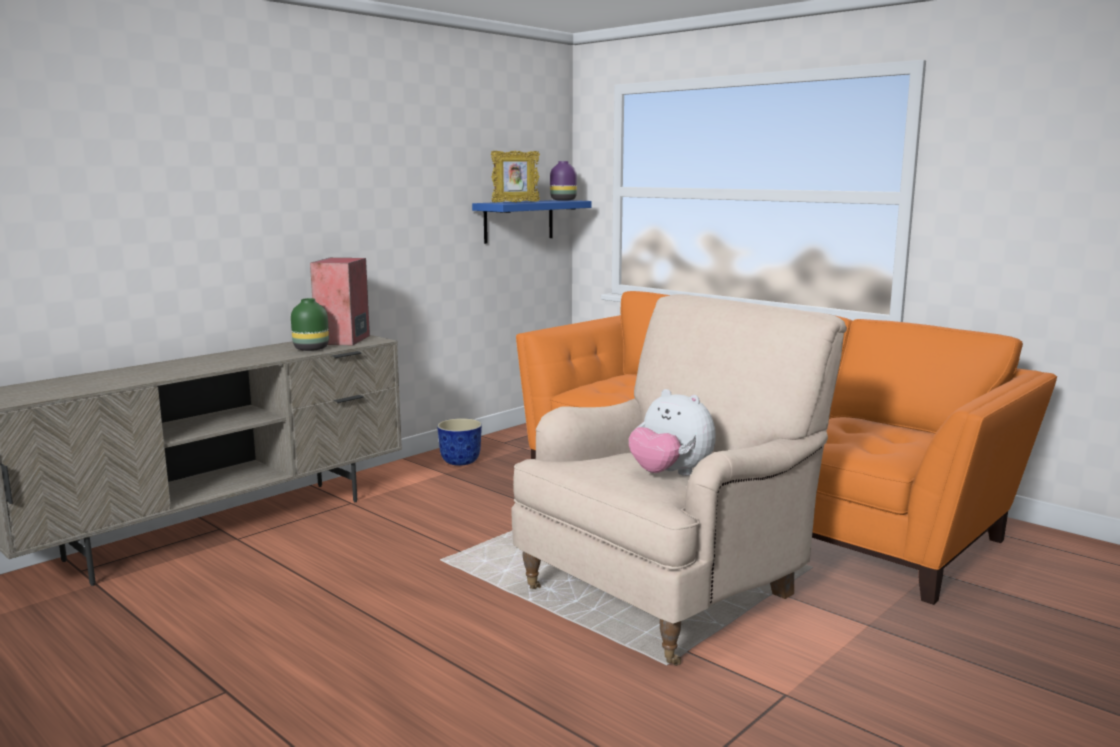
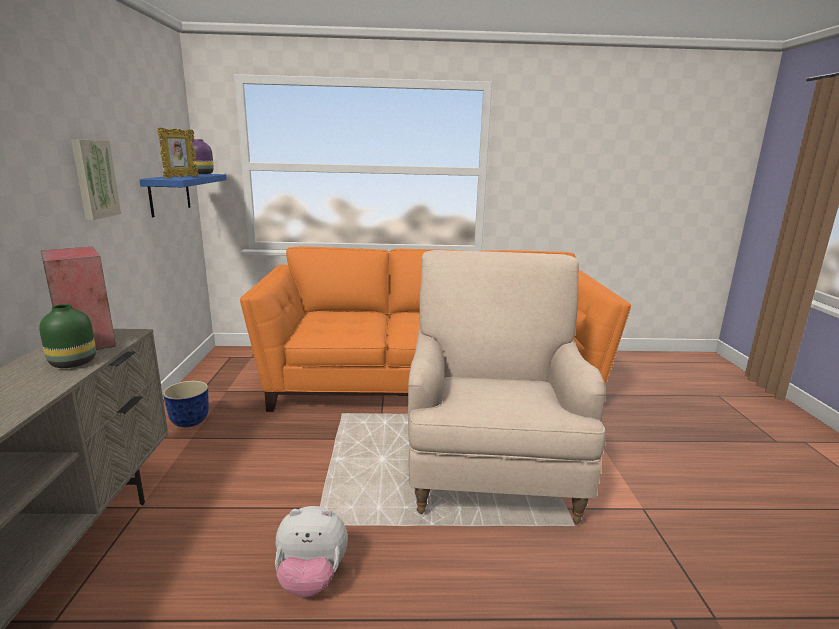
camera: 45 degrees left, 5 degrees up
plush toy [629,389,716,476] -> plush toy moved to [275,506,348,598]
none -> picture [71,139,121,220]

